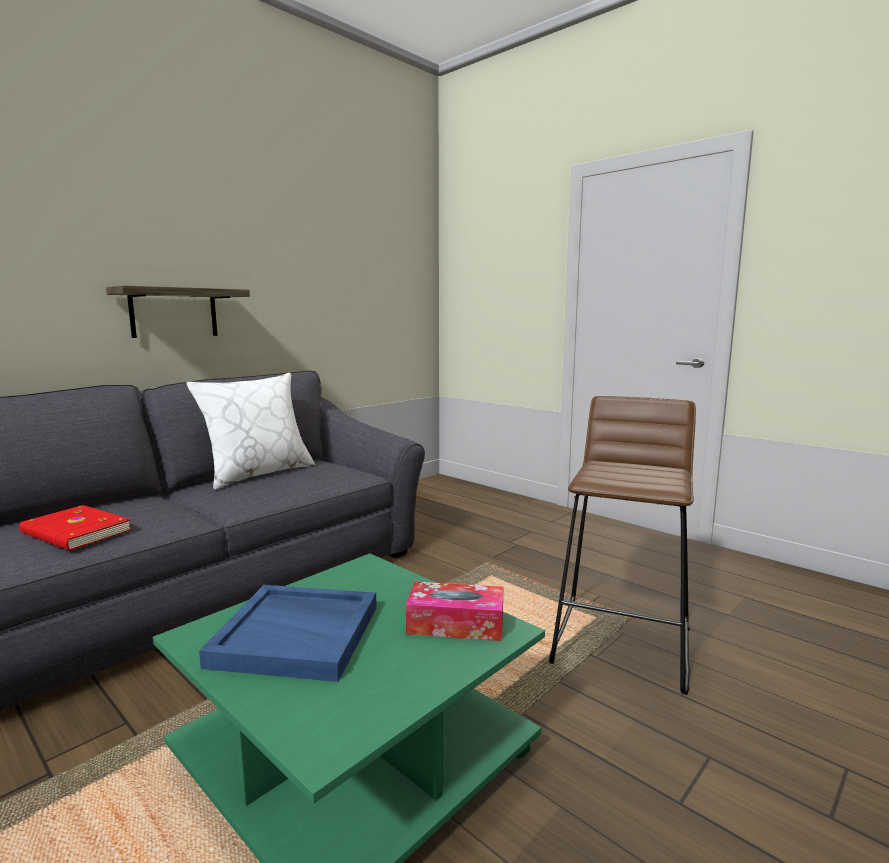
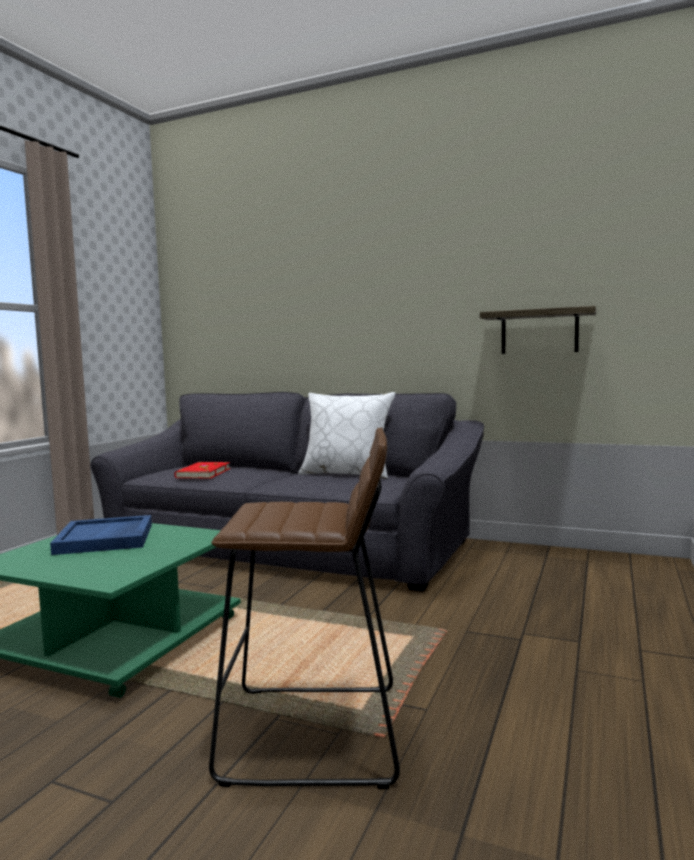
camera: 70 degrees right, 5 degrees down
shelf [106,285,250,338] -> shelf moved to [480,306,596,354]
tissue box [406,582,503,641] -> none

